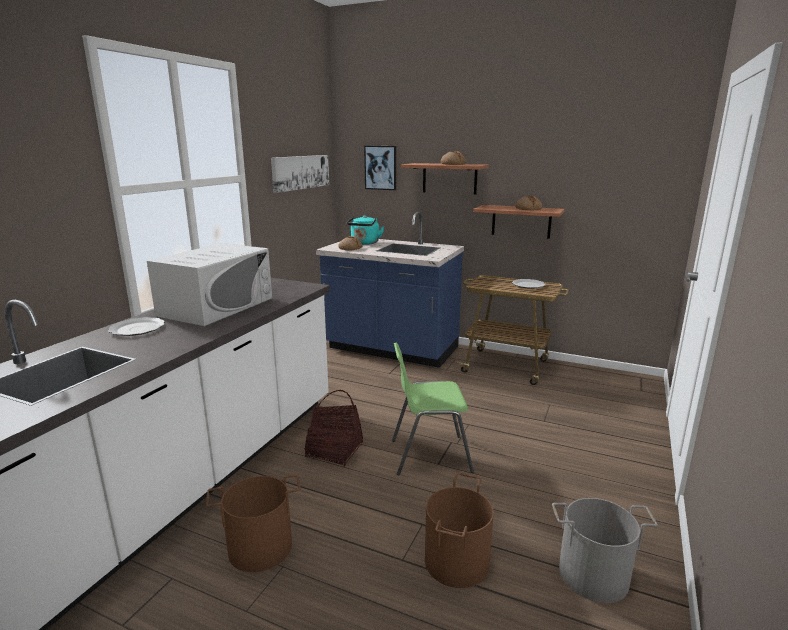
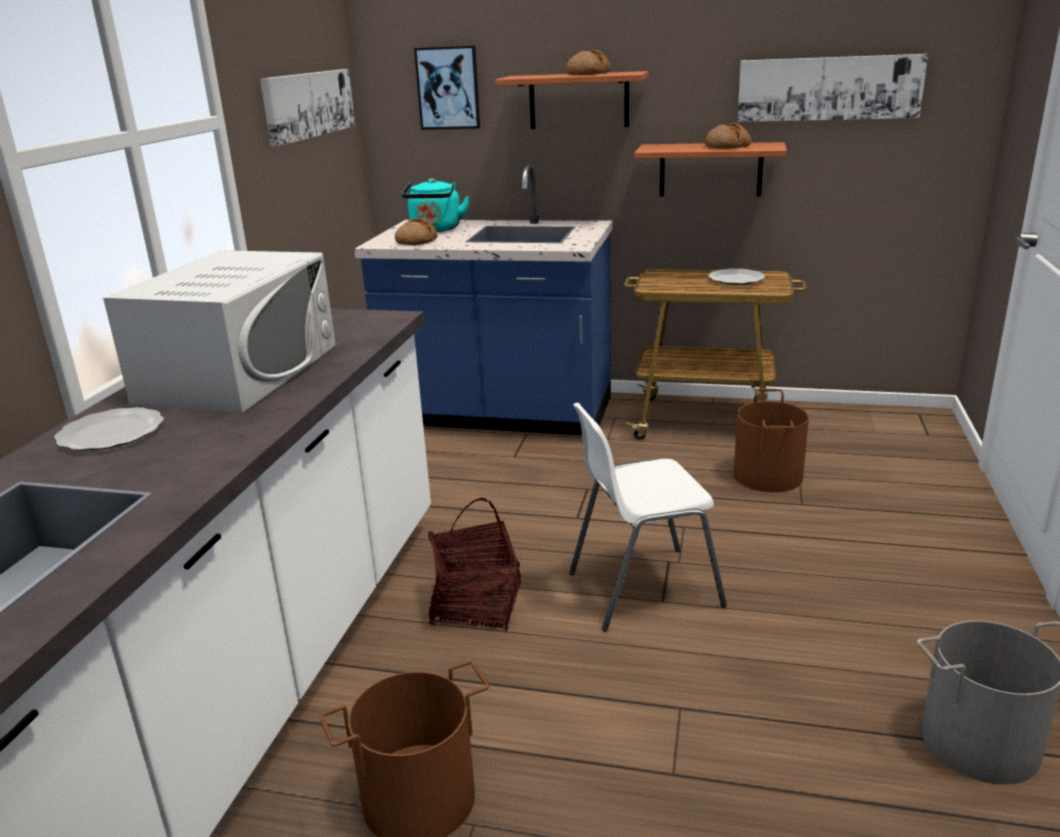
camera: 10 degrees left, 5 degrees up
green chair [392,343,474,476] -> white chair [569,402,727,631]
brown bucket [425,473,494,588] -> brown bucket moved to [734,389,809,492]
none -> picture [737,54,928,122]

